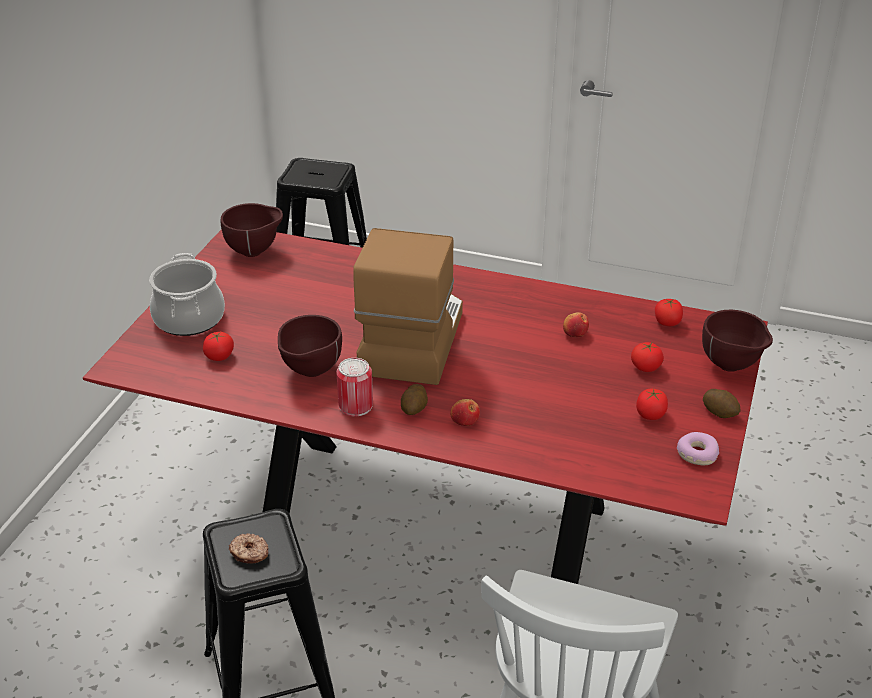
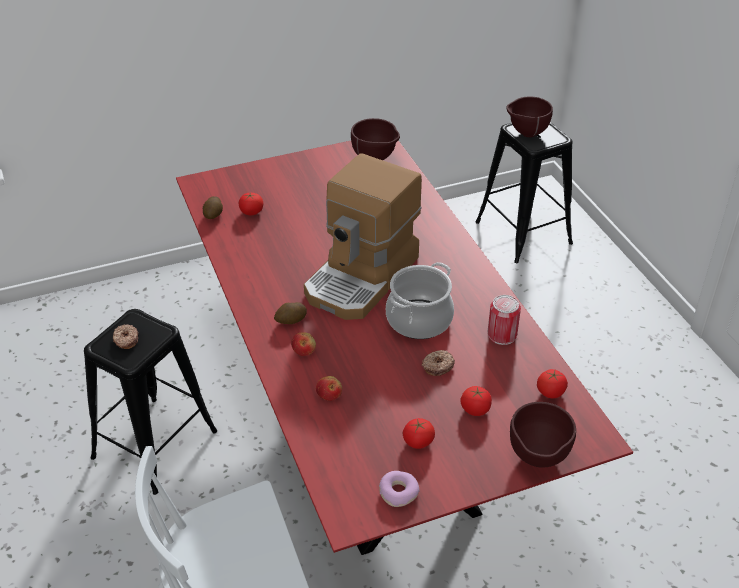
camera: 50 degrees right, 5 degrees up
cooking pot [149,253,225,336] -> cooking pot moved to [386,262,454,339]
brown bowl [278,315,342,377] -> brown bowl moved to [507,97,553,137]
can [336,358,373,417] -> can moved to [488,295,521,345]
coffee machine [353,228,463,385] -> coffee machine turned 150 degrees clockwise [304,153,422,320]
apple [563,312,589,337] -> apple moved to [316,376,342,401]
potato [703,389,741,418] -> potato moved to [203,196,223,219]
none -> donut [422,350,455,376]

